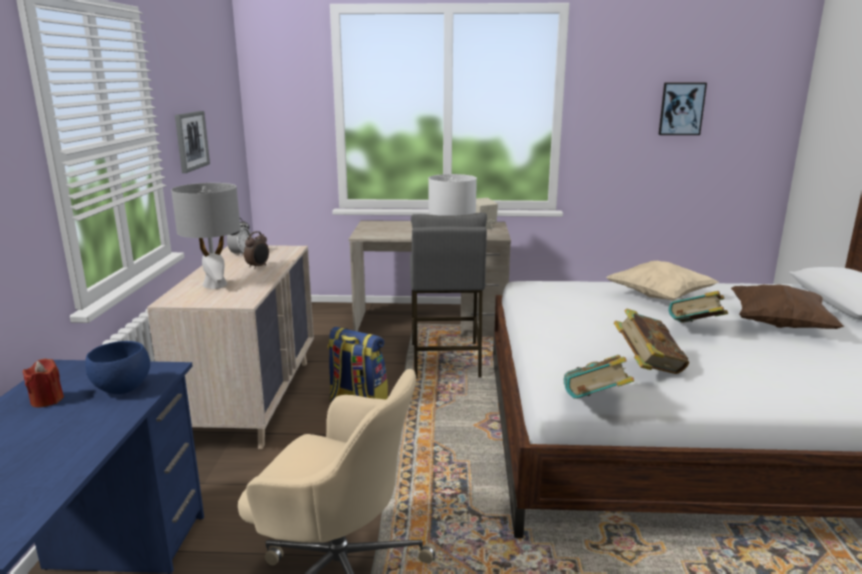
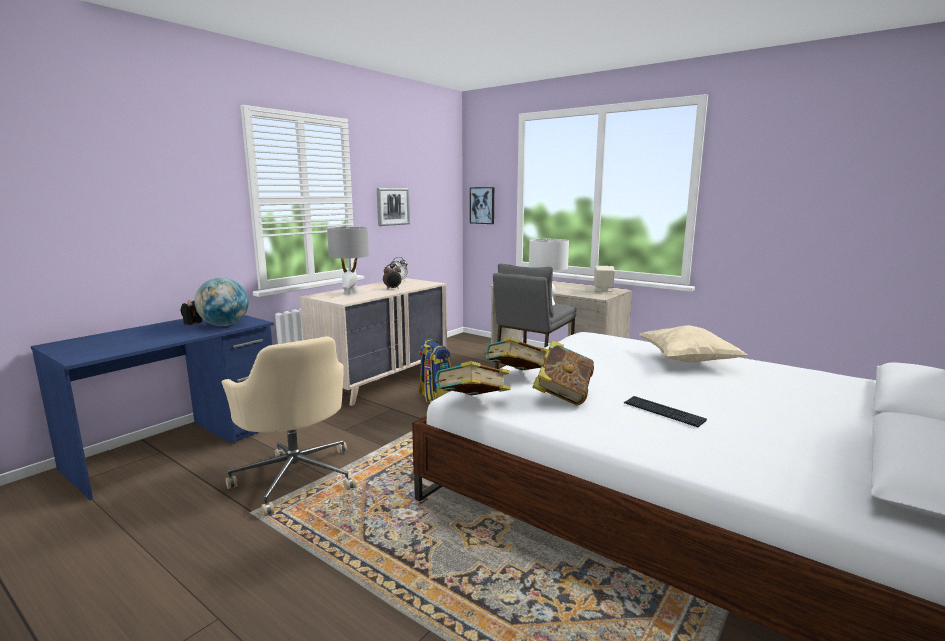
camera: 35 degrees right, 5 degrees down
red candle [22,359,64,407] -> black candle [181,300,202,325]
blue bowl [85,341,150,394] -> globe [194,277,249,326]
picture [658,83,707,135] -> picture moved to [470,187,494,224]
book [668,291,728,323] -> book moved to [484,337,549,370]
brown pillow [731,284,844,329] -> none
none -> keyboard [624,396,707,427]

